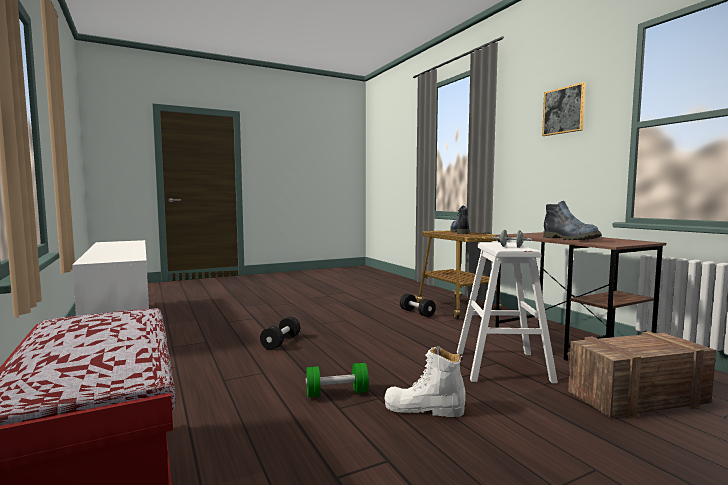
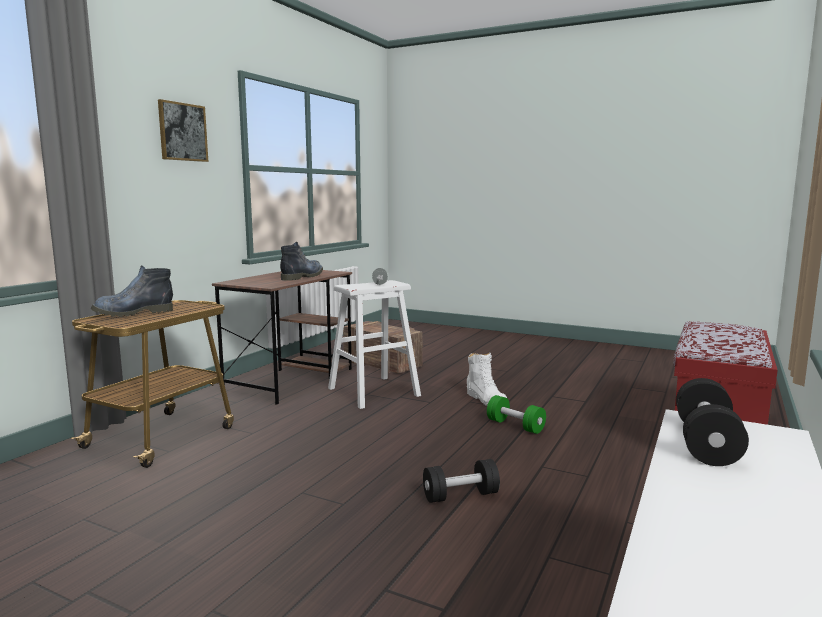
camera: 125 degrees left, 5 degrees up
black dumbbell [400,294,436,317] -> black dumbbell moved to [676,378,749,466]

